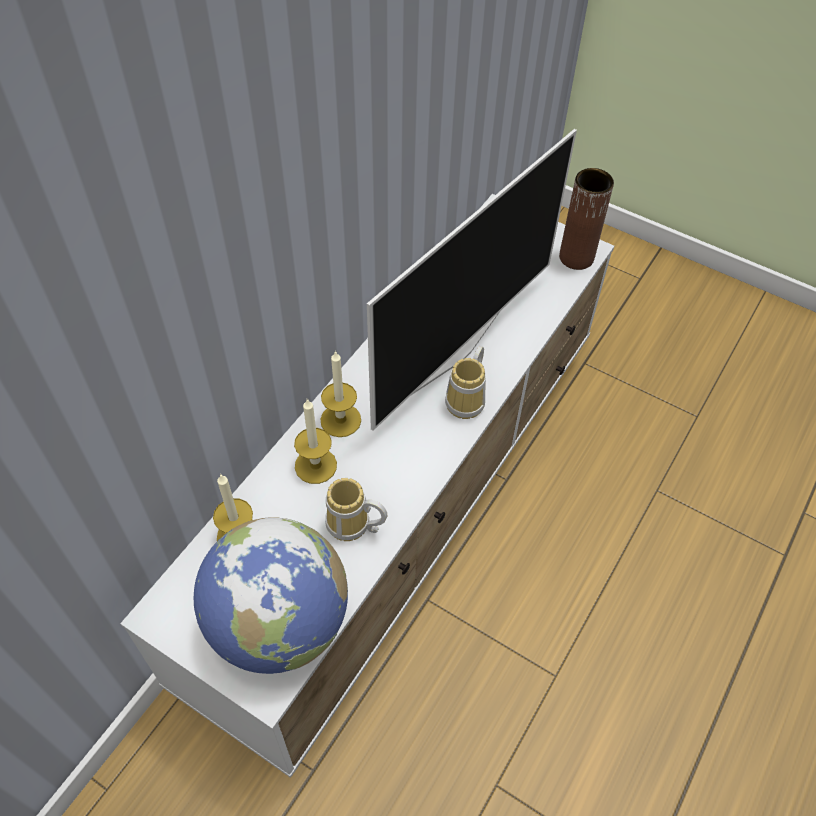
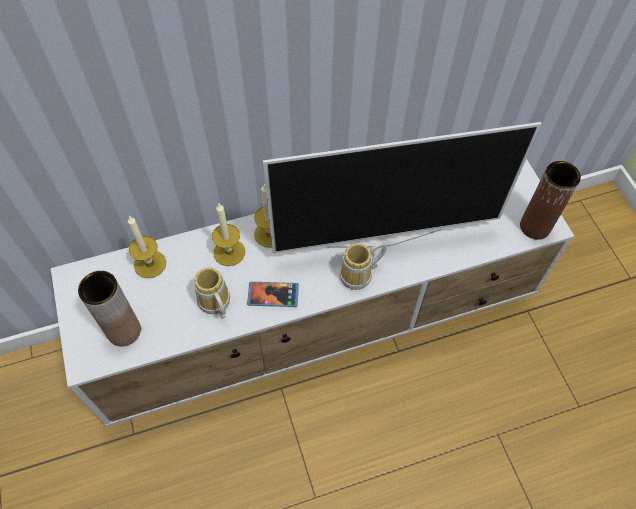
camera: 40 degrees right, 5 degrees up
globe [194,517,348,674] -> brown vase [78,271,141,346]
none -> phone [247,282,299,307]

